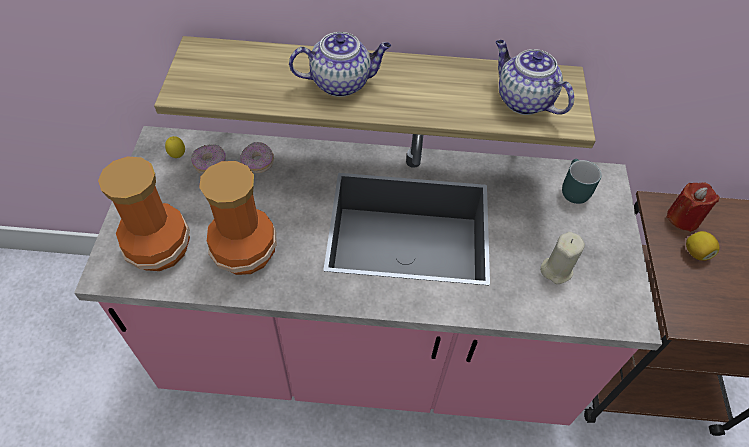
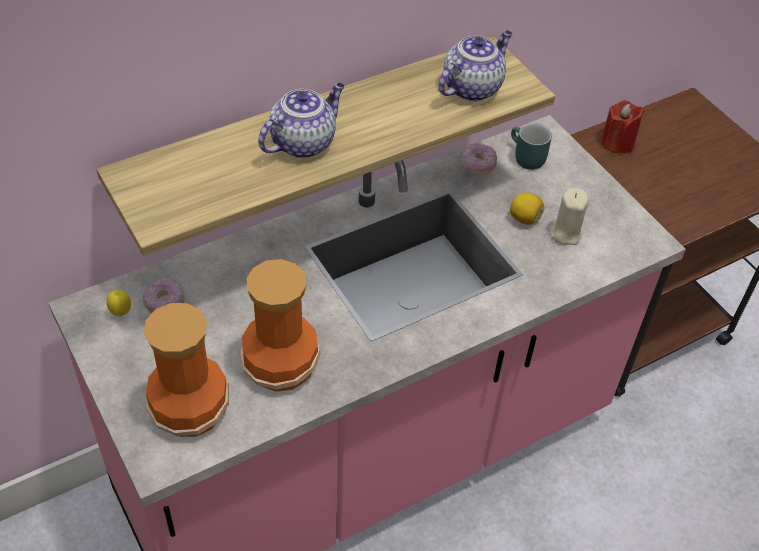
camera: 35 degrees left, 5 degrees down
donut [240,142,274,173] -> donut moved to [462,143,497,175]
teapot [496,40,574,115] -> teapot turned 120 degrees clockwise [438,30,513,102]
lemon [686,231,720,261] -> lemon moved to [510,192,544,225]

